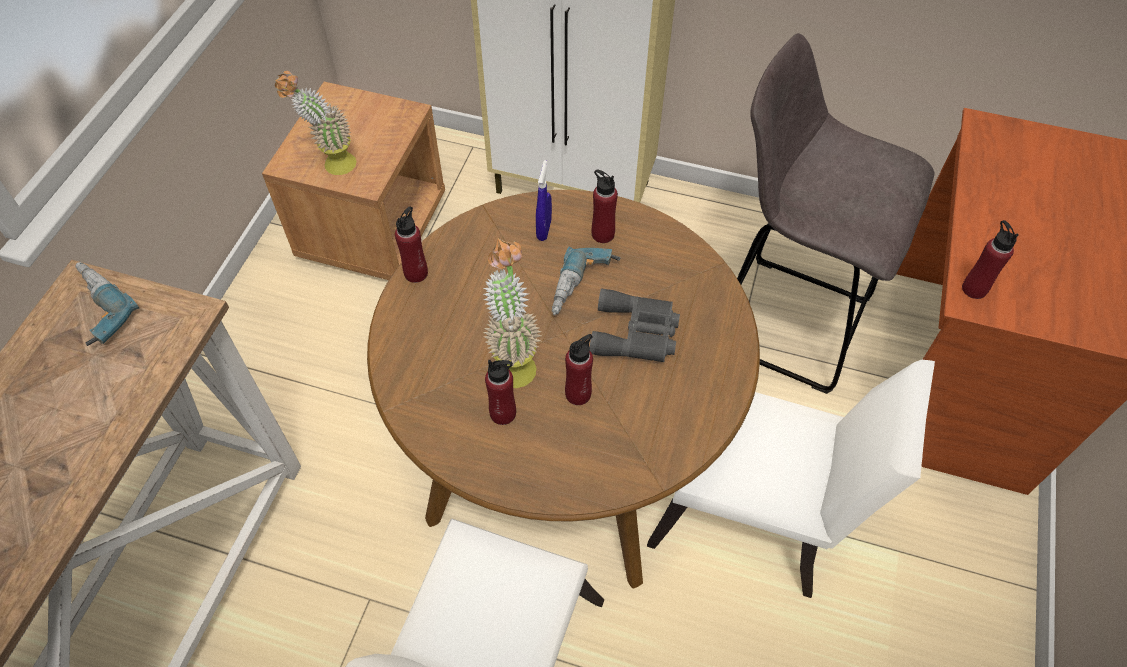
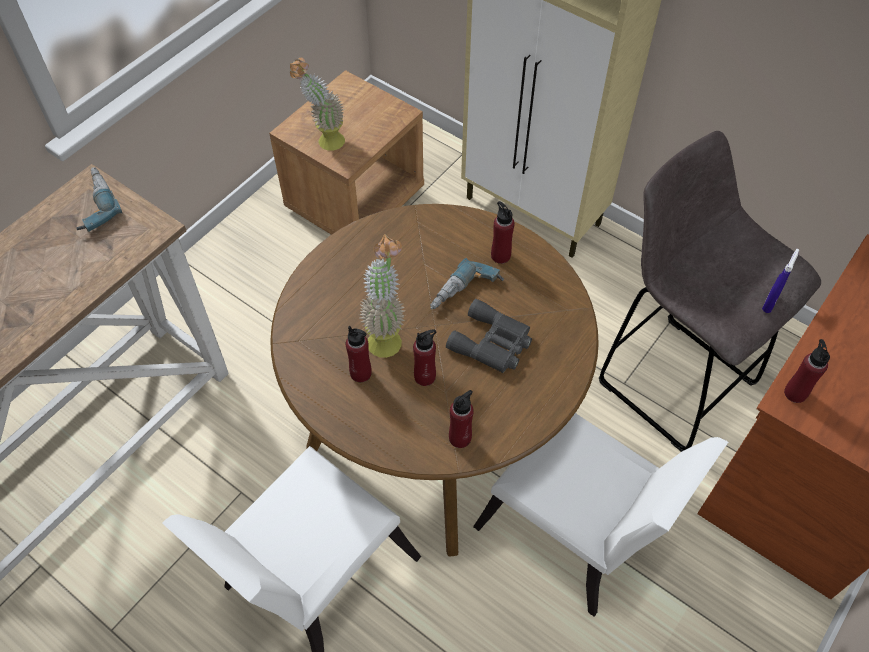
camera: 20 degrees right, 0 degrees up
red bottle [395,206,428,283] -> red bottle moved to [449,390,474,448]
blue spray bottle [536,160,552,241] -> blue spray bottle moved to [762,249,799,313]

